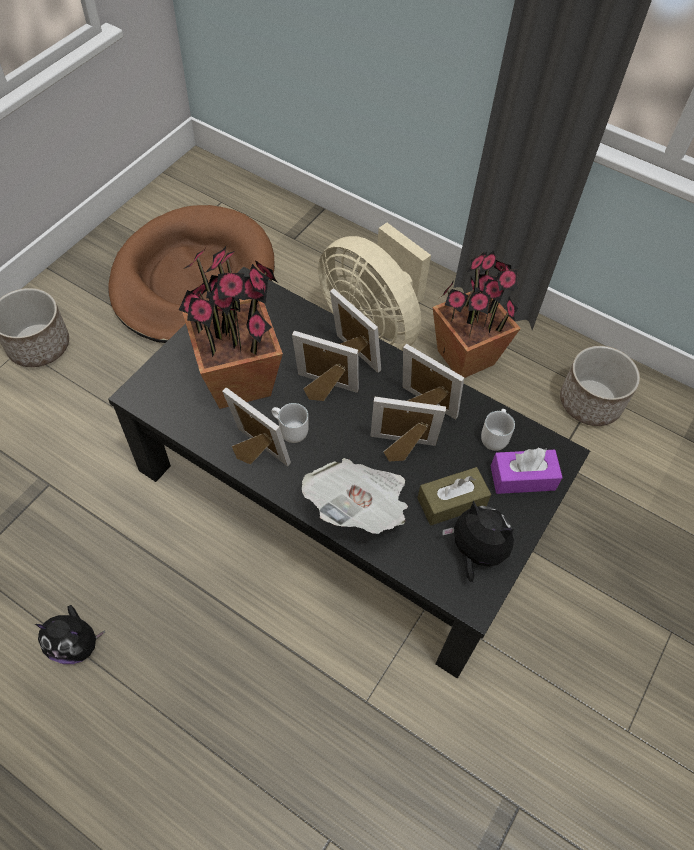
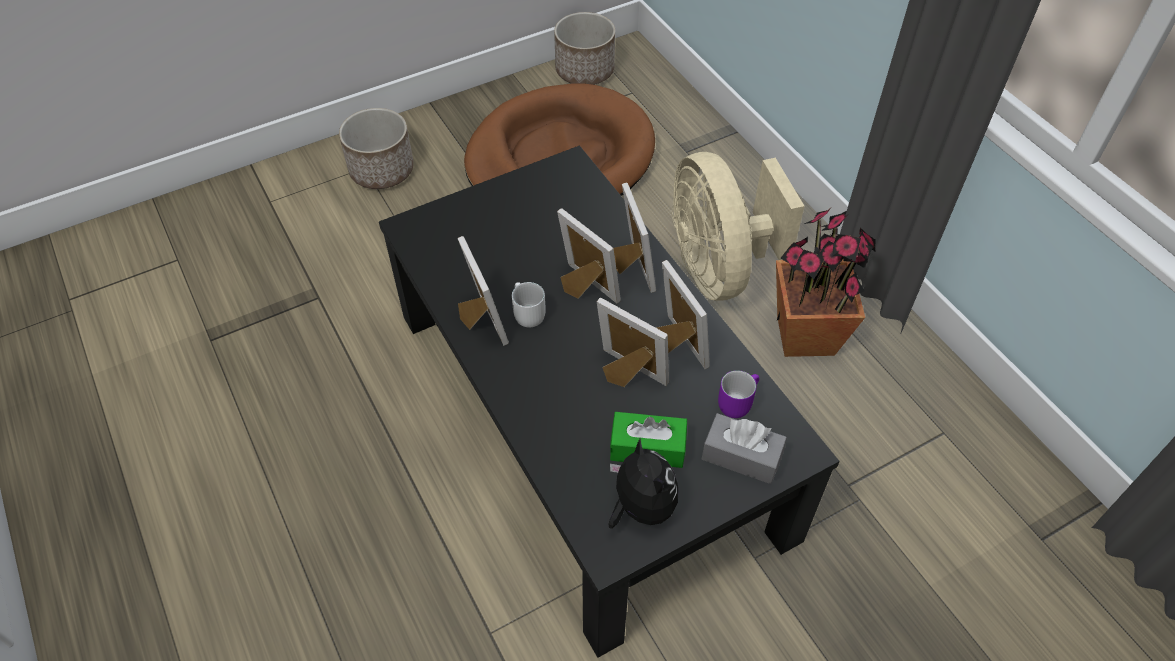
camera: 30 degrees right, 5 degrees down
plush toy [34,605,105,664] -> none
potted plant [179,245,283,409] -> none
newspaper [302,458,408,534] -> none
brown tissue box [417,467,491,525] -> green tissue box [610,412,687,468]
white mug [481,409,515,451] -> purple mug [718,370,759,418]
purple tissue box [491,448,563,494] -> grey tissue box [702,413,787,484]
planter [560,346,640,426] -> planter moved to [554,12,615,85]

